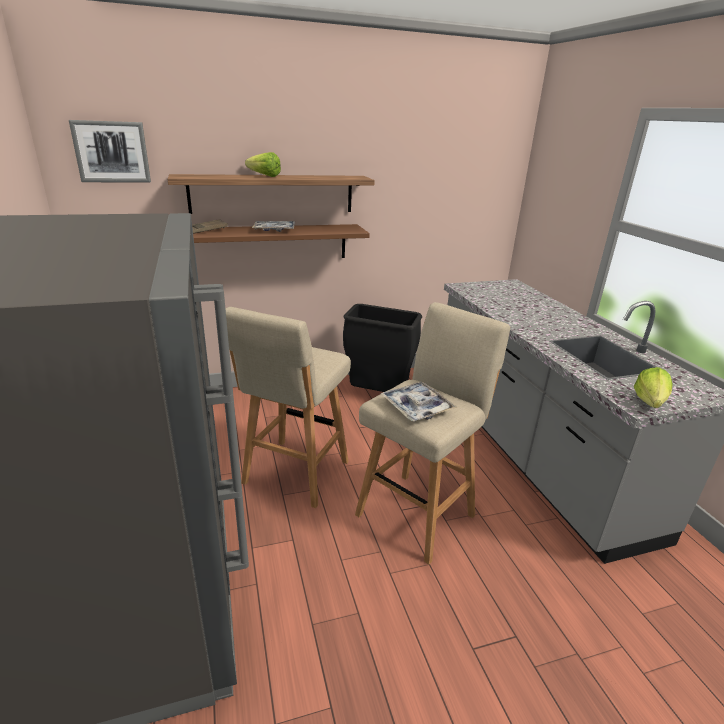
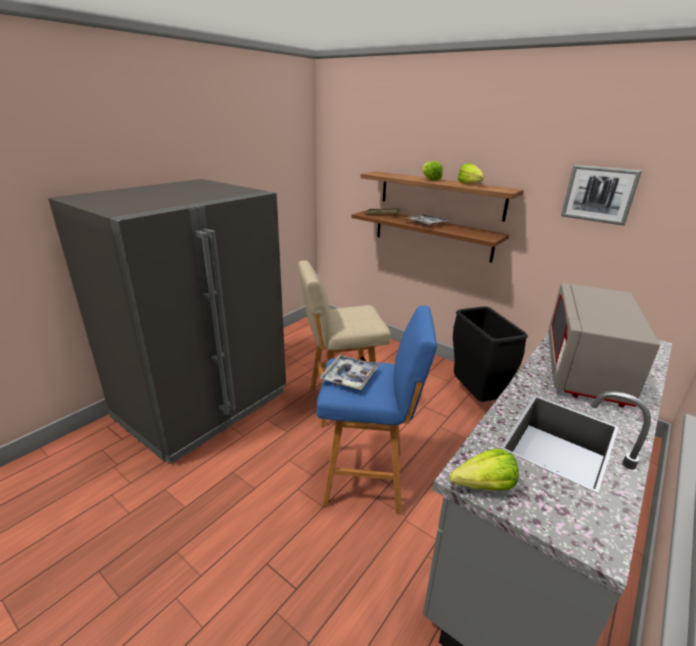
camera: 55 degrees right, 0 degrees up
picture [69,120,151,183] -> picture moved to [561,165,642,226]
beige stool [355,302,510,565] -> blue stool [316,306,437,514]
none -> lettuce [458,163,484,184]
none -> grey microwave [548,283,660,407]

